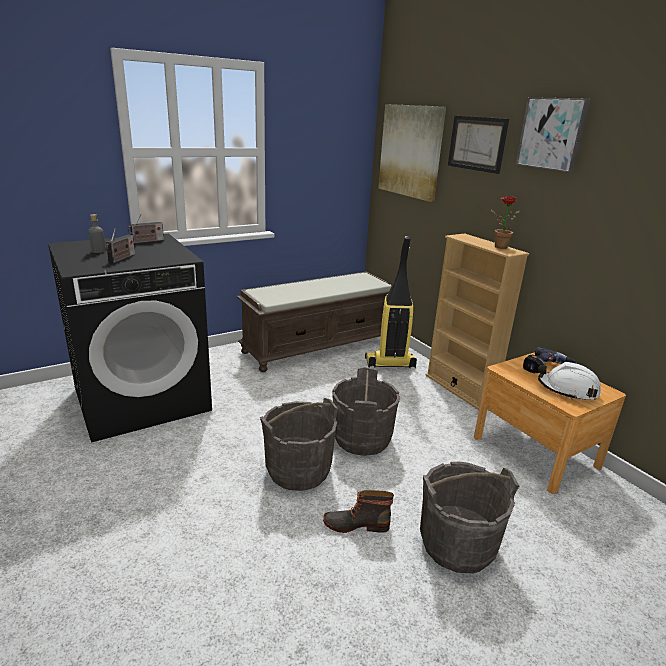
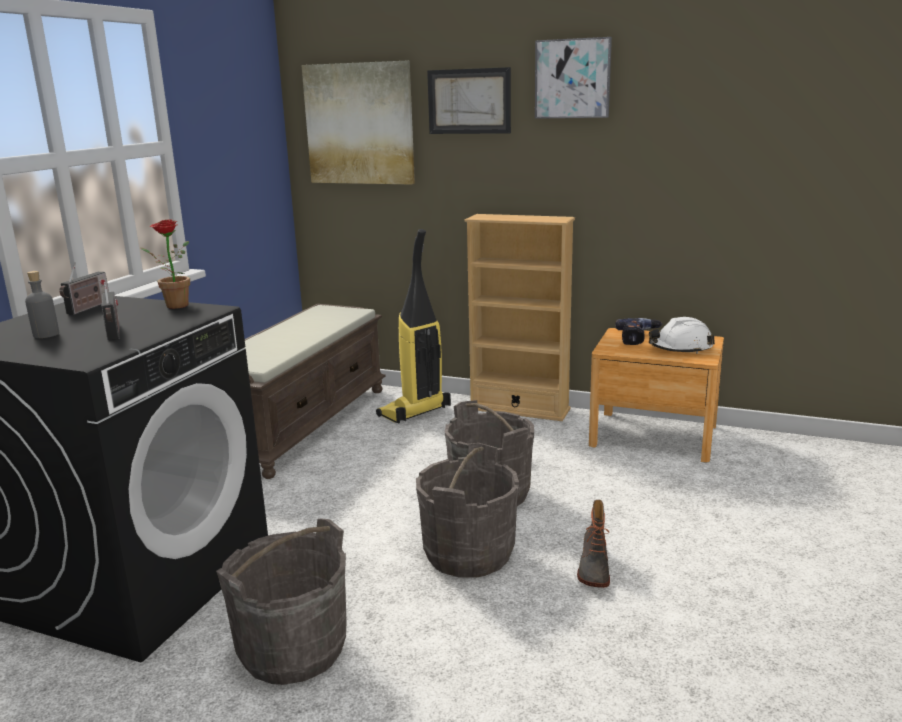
camera: 35 degrees left, 5 degrees down
boot [323,490,394,533] -> boot turned 45 degrees counterclockwise [577,500,610,588]
grey bucket [420,462,519,574] -> grey bucket moved to [216,518,347,685]
potted plant [491,196,520,249] -> potted plant moved to [140,219,190,309]

